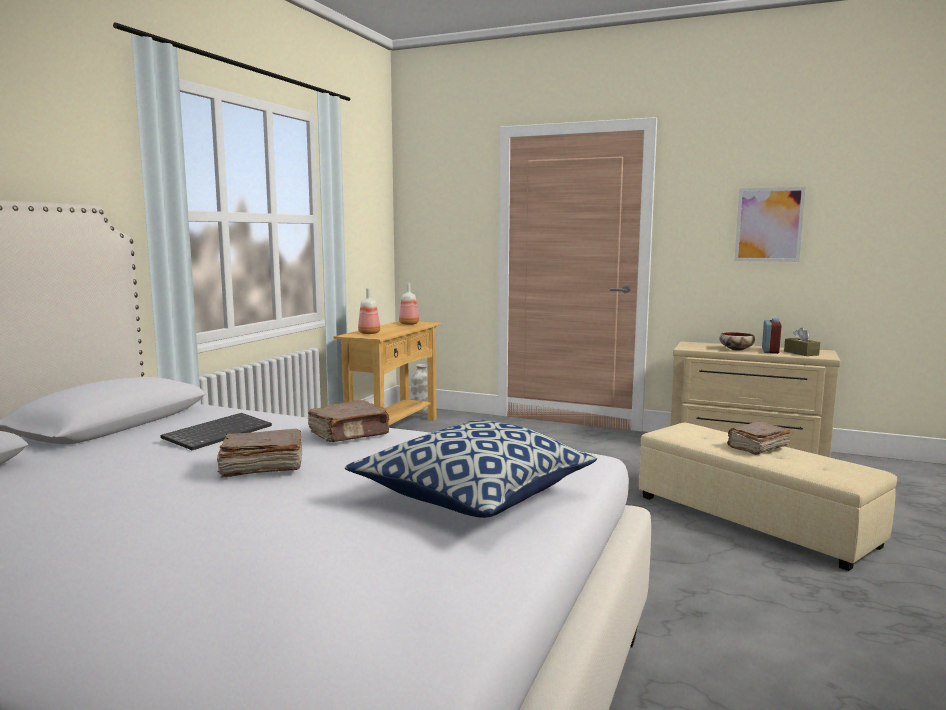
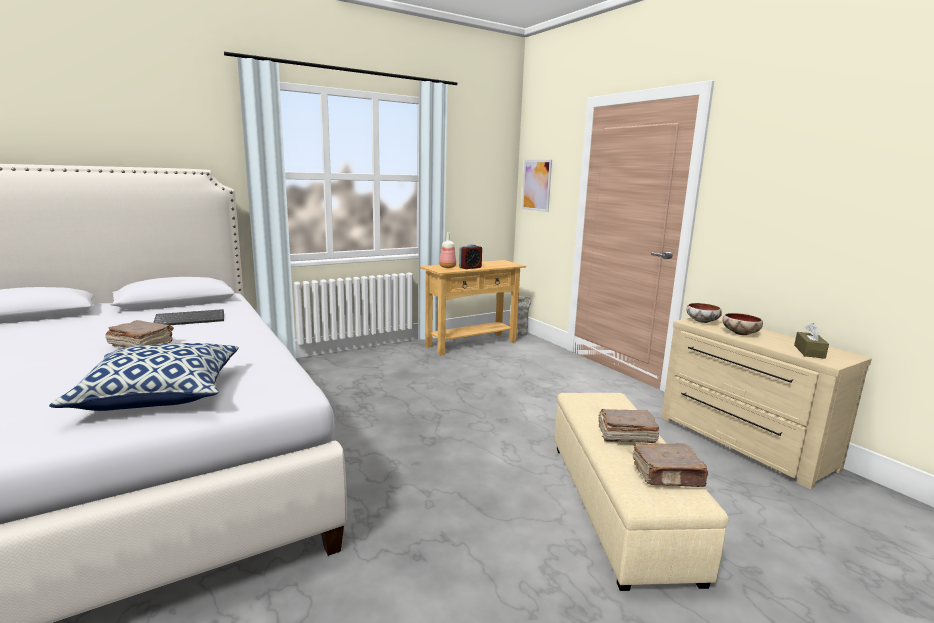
camera: 35 degrees right, 5 degrees up
brown book [308,400,390,442] -> brown book moved to [633,443,709,487]
bottle [399,283,419,325] -> none
picture [734,187,806,262] -> picture moved to [522,160,552,212]
alarm clock [762,318,782,354] -> alarm clock moved to [459,244,482,269]
none -> bowl [686,303,722,323]

